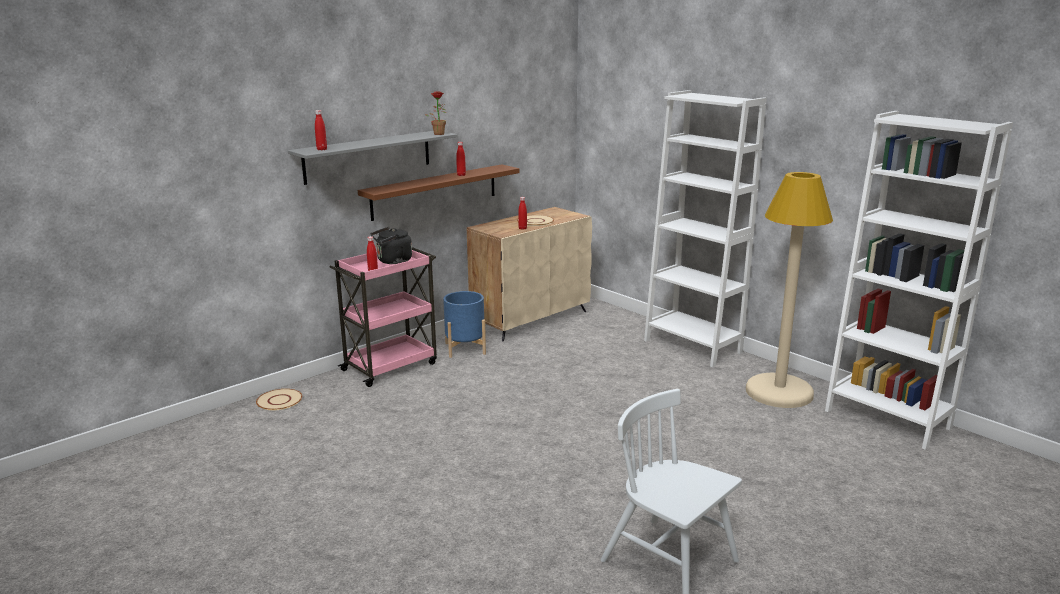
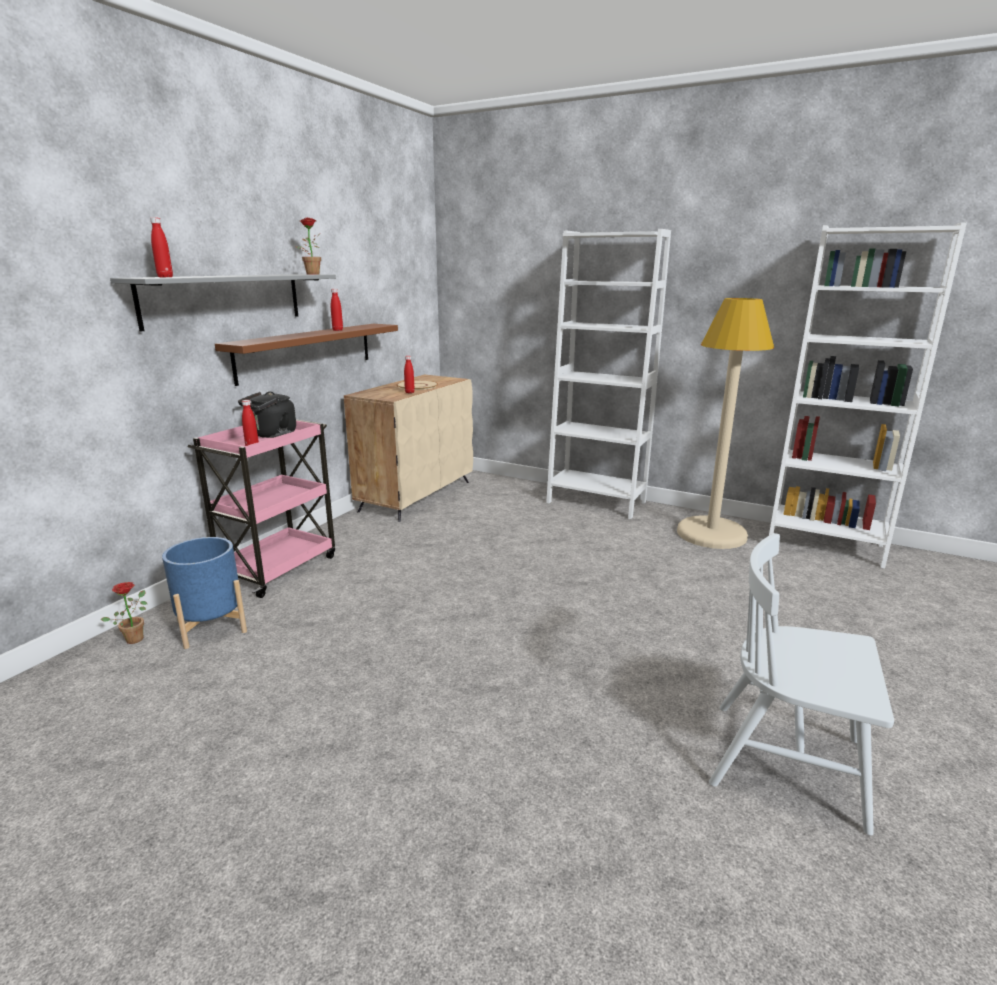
camera: 20 degrees left, 0 degrees up
beige plate [256,389,302,410] -> potted plant [101,582,147,644]
blue planter [443,291,486,358] -> blue planter moved to [162,537,247,649]

